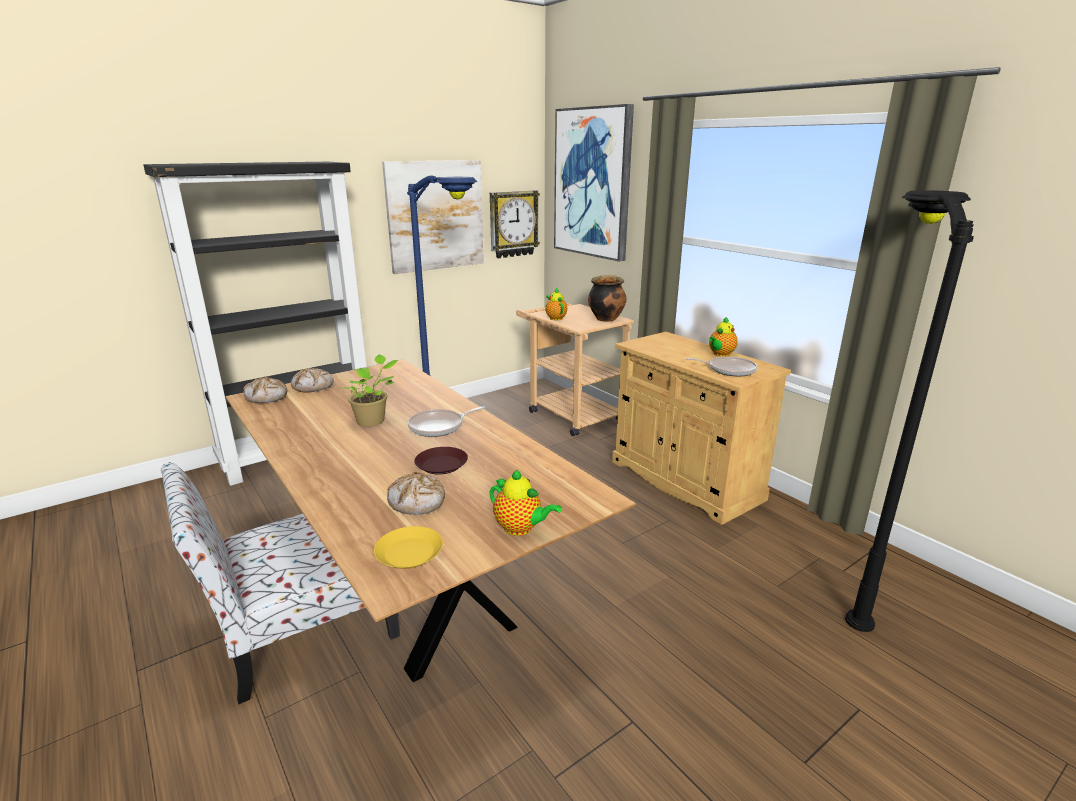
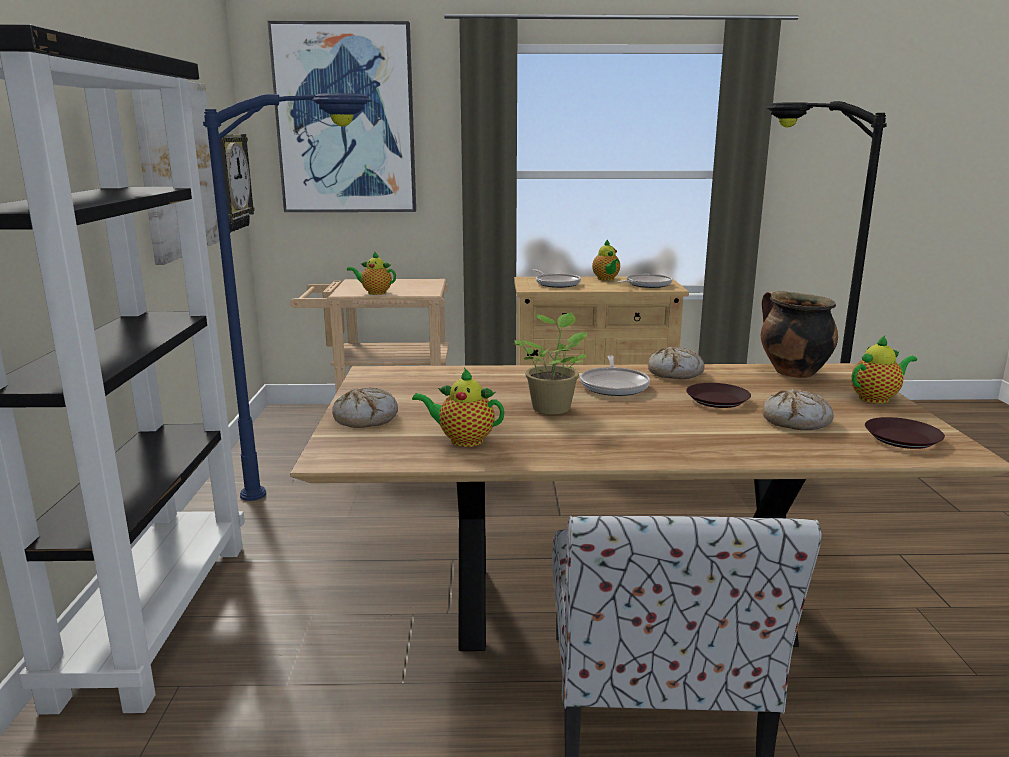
camera: 55 degrees left, 5 degrees down
bread [243,377,288,403] -> bread moved to [648,346,705,379]
yellow plate [374,526,443,569] -> brown plate [865,417,945,449]
cooking pot [588,275,626,322] -> cooking pot moved to [761,291,838,378]
none -> teapot [412,368,504,447]
none -> frying pan [533,269,581,288]

